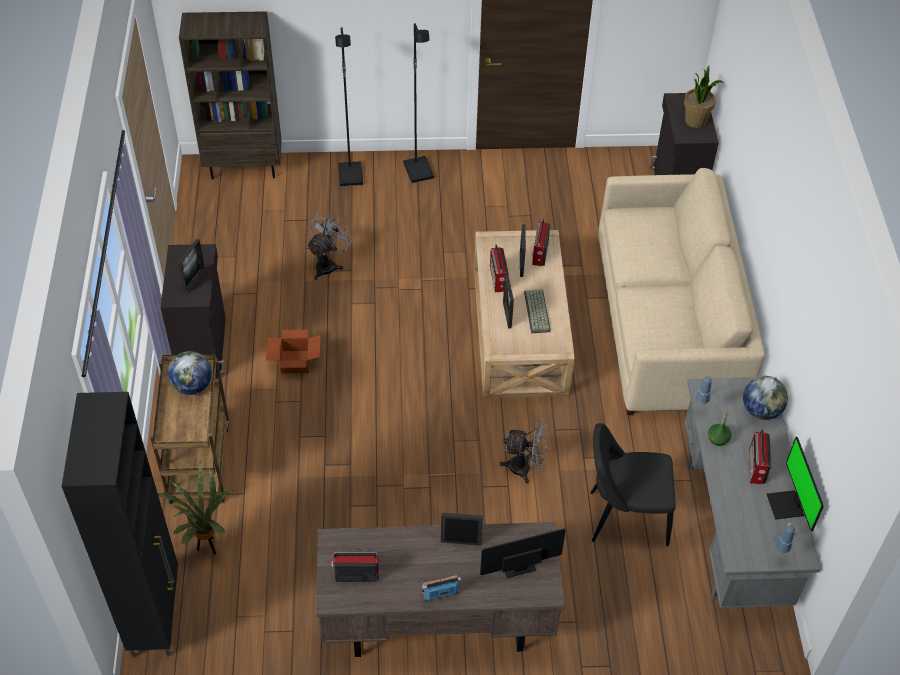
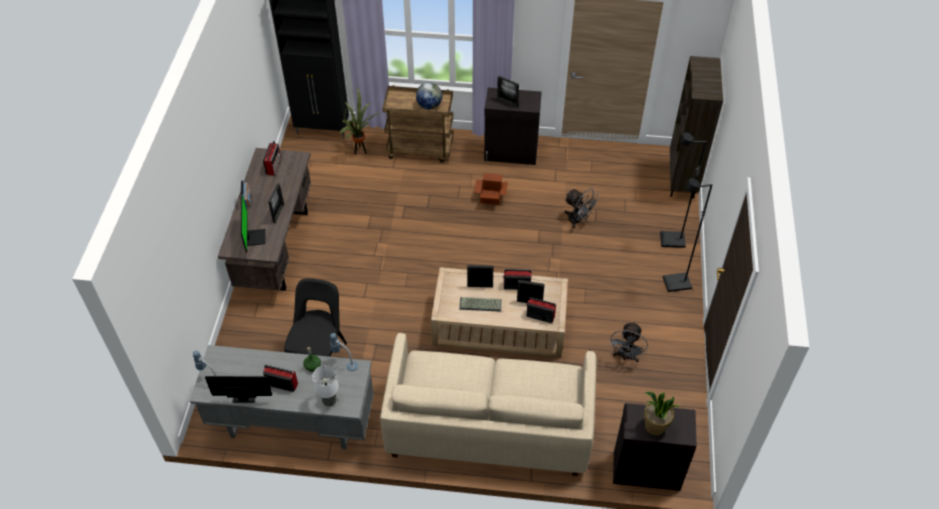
camera: 100 degrees right, 0 degrees up
grey fan [499,419,549,483] -> grey fan moved to [609,322,648,362]
globe [743,376,788,420] -> table lamp [312,365,339,407]

